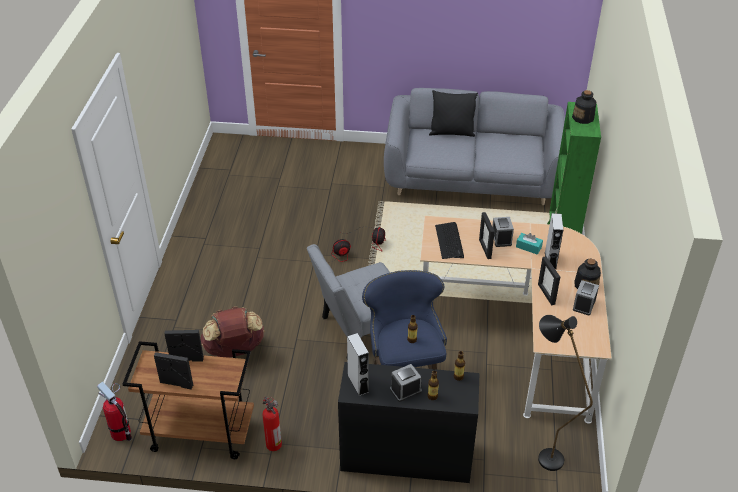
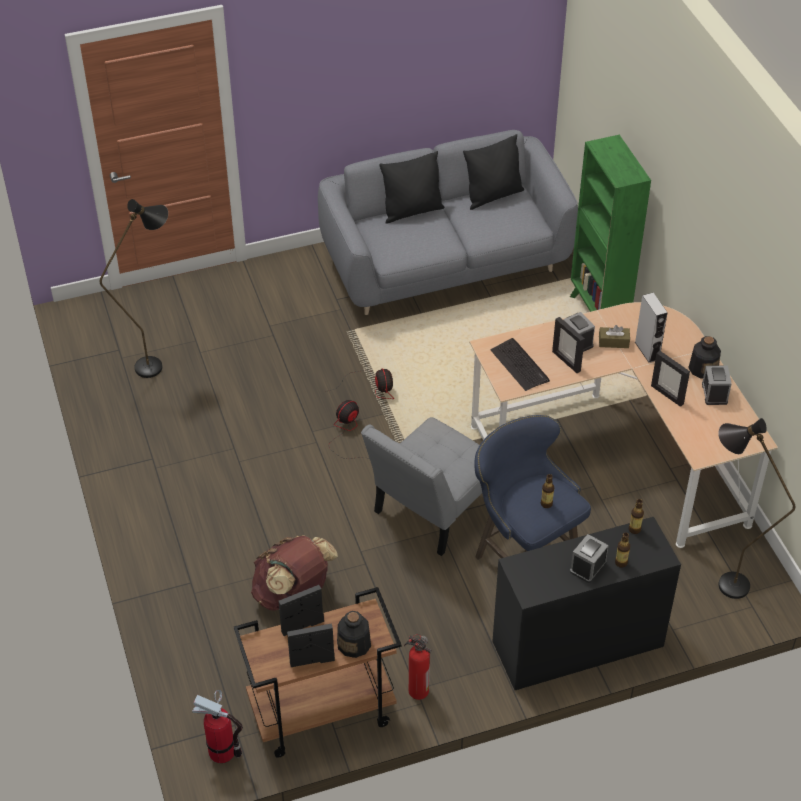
camera: 25 degrees left, 5 degrees up
grey speaker [347,333,369,396] -> none
turquoise tissue box [516,233,543,255] -> brown tissue box [599,325,630,348]
bottle [572,90,596,124] -> bottle moved to [337,611,371,658]
none -> black floor lamp [100,199,168,378]
none -> black pillow [463,134,524,210]

